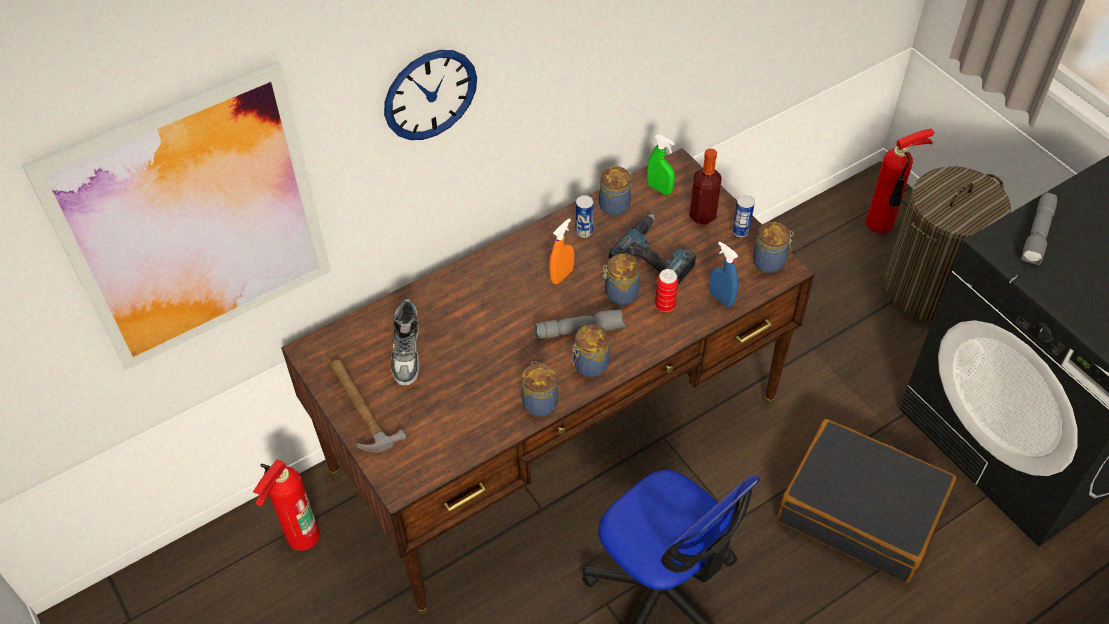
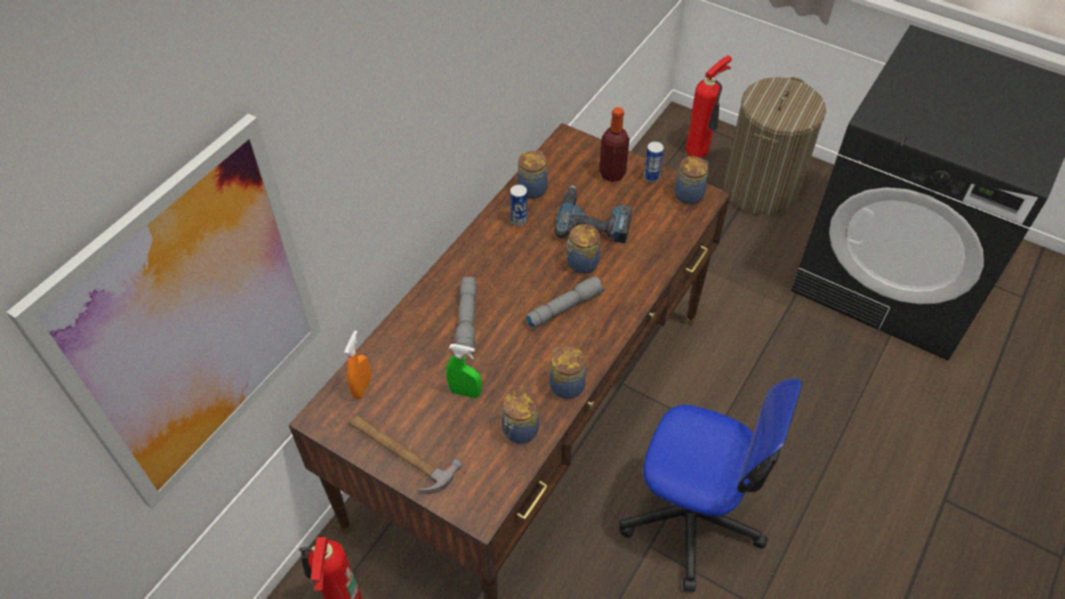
camera: 25 degrees left, 0 degrees up
wall clock [384,50,477,140] -> none
shoe [391,299,420,386] -> none
orange spray bottle [549,218,574,284] -> orange spray bottle moved to [344,330,371,399]
jar [571,324,609,377] -> jar moved to [502,390,539,444]
green spray bottle [647,135,675,195] -> green spray bottle moved to [446,344,482,398]
can [655,269,678,312] -> none
blue spray bottle [709,242,739,307] -> none
black suitcase [777,419,956,582] -> none
grey flashlight [1021,193,1057,265] -> grey flashlight moved to [455,277,477,354]

